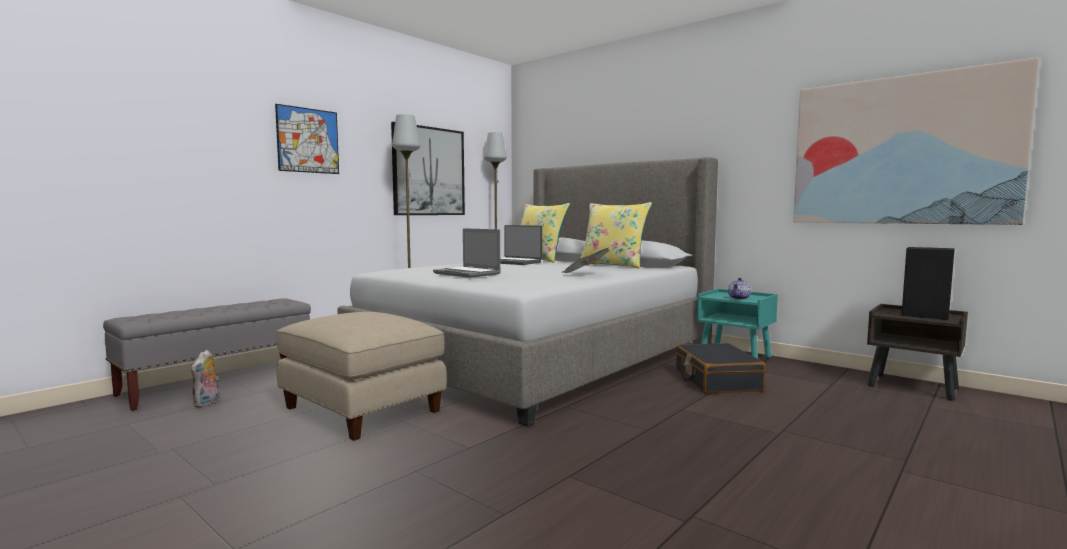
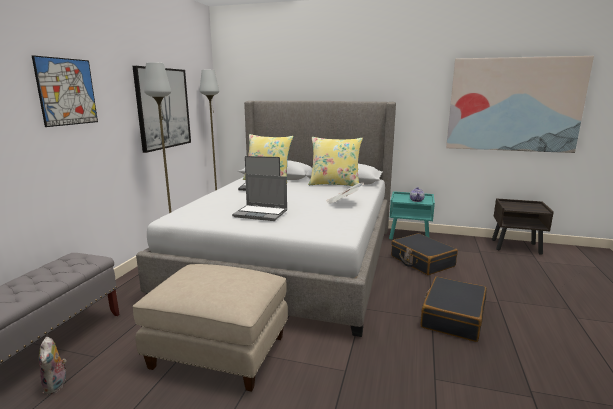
camera: 25 degrees left, 10 degrees up
black speaker [901,247,954,320] -> none
none -> black suitcase [421,277,487,342]

